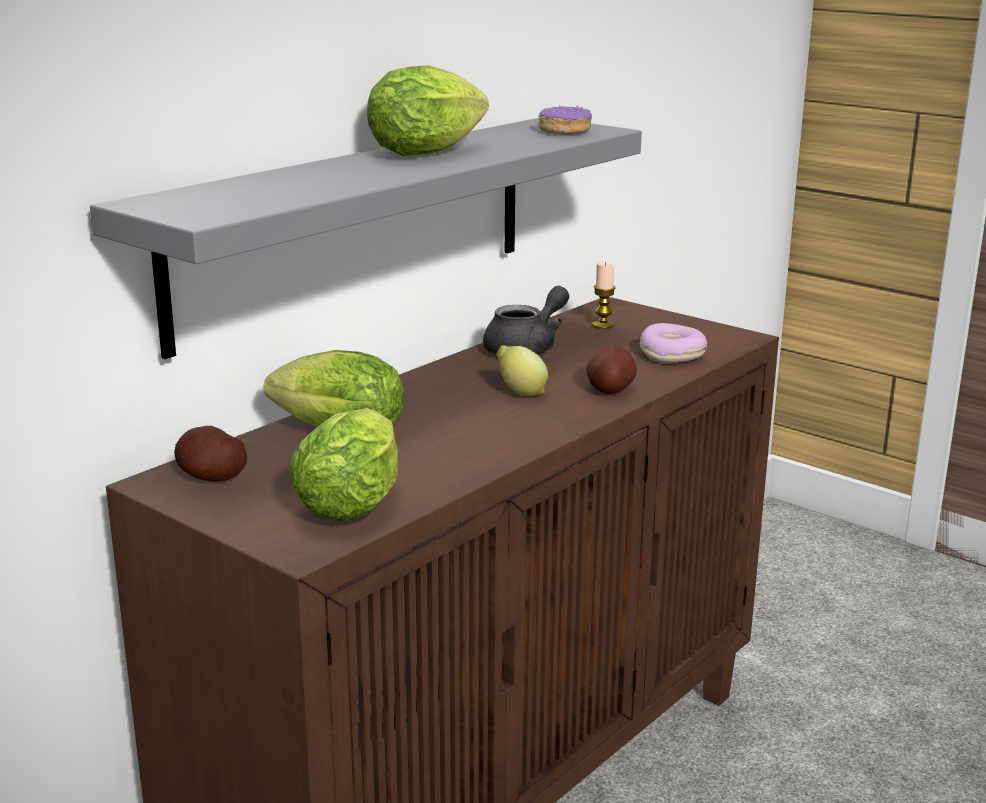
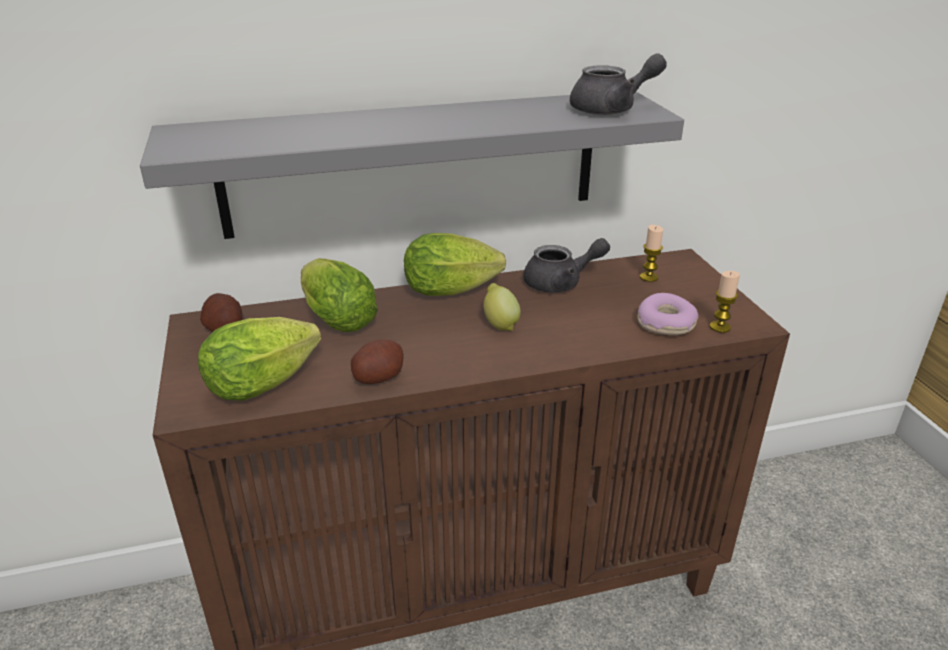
camera: 35 degrees right, 10 degrees up
lettuce [367,65,489,156] -> lettuce moved to [404,233,506,296]
donut [538,105,592,135] -> grey teapot [570,54,667,115]
potato [586,346,637,394] -> potato moved to [351,340,403,384]
none -> candle [710,271,740,333]

